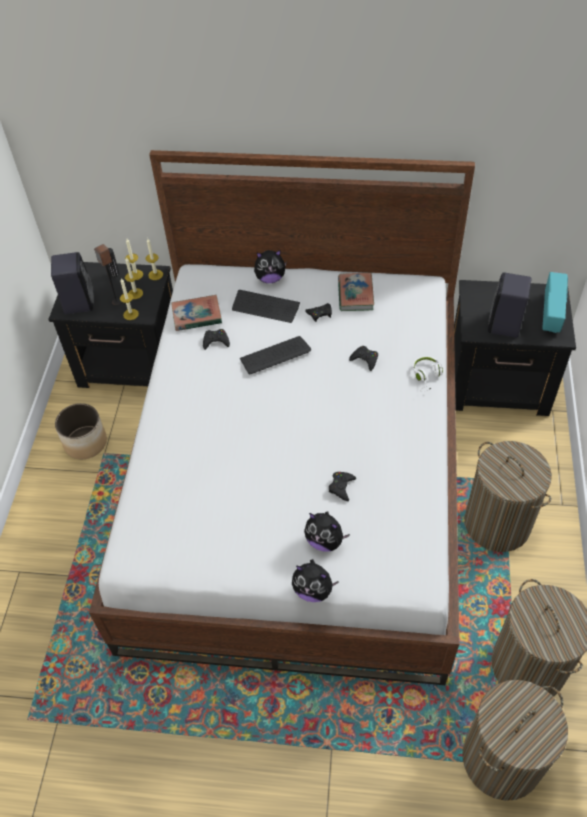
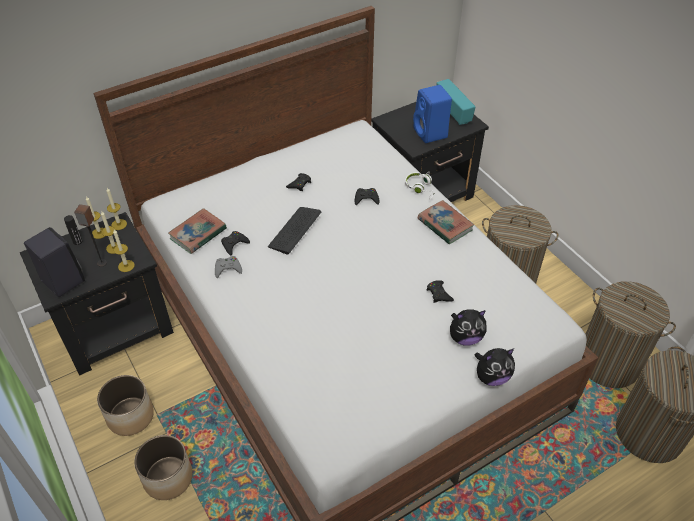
camera: 40 degrees left, 5 degrees down
keyboard [232,290,300,323] -> none
plush toy [254,250,287,283] -> none
book [338,273,374,311] -> book moved to [418,200,474,244]
black speaker [488,272,532,338] -> blue speaker [413,85,452,143]
none -> planter [134,435,193,500]
none -> grey game controller [215,256,242,278]

